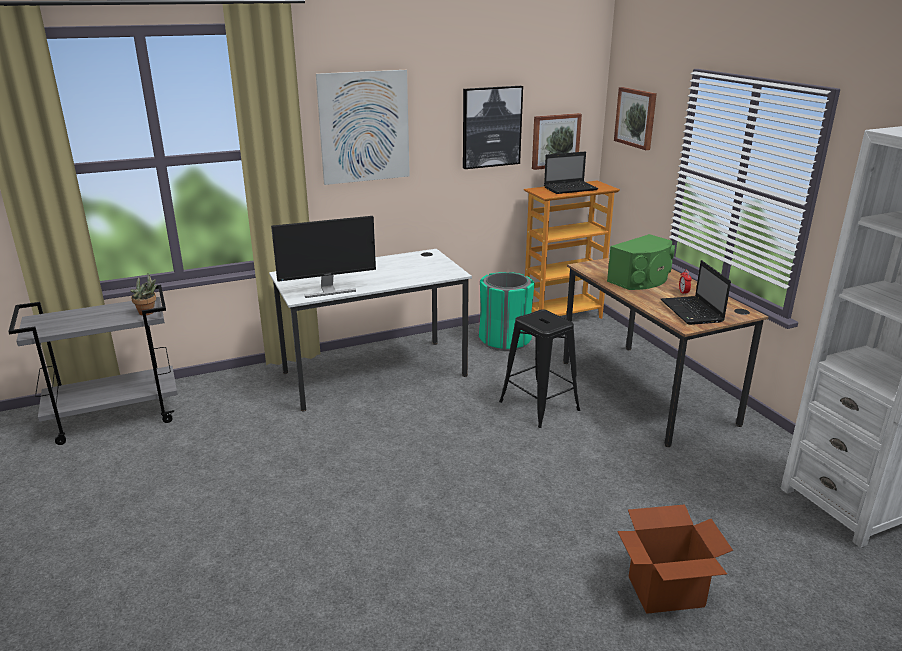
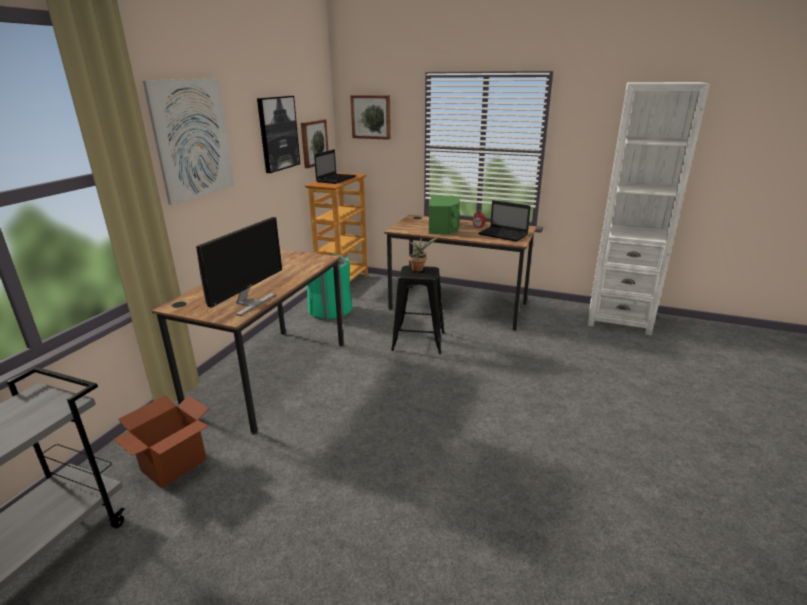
camera: 45 degrees left, 0 degrees up
potted plant [130,274,157,315] -> potted plant moved to [409,237,438,271]
white desk [269,249,472,412] -> brown desk [152,249,344,435]
cardboard box [617,504,733,614] -> cardboard box moved to [113,395,209,489]

